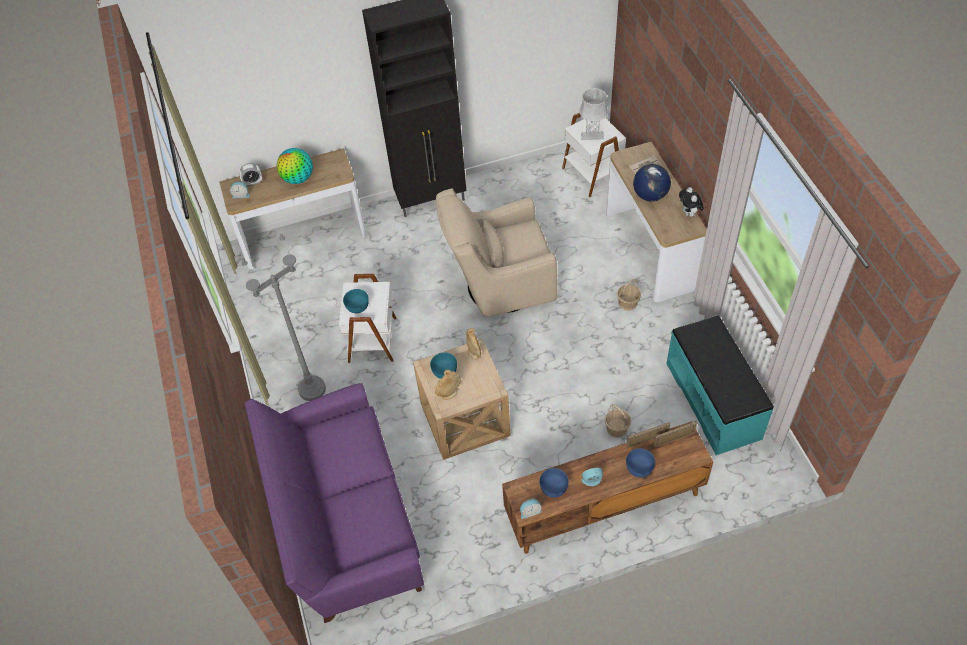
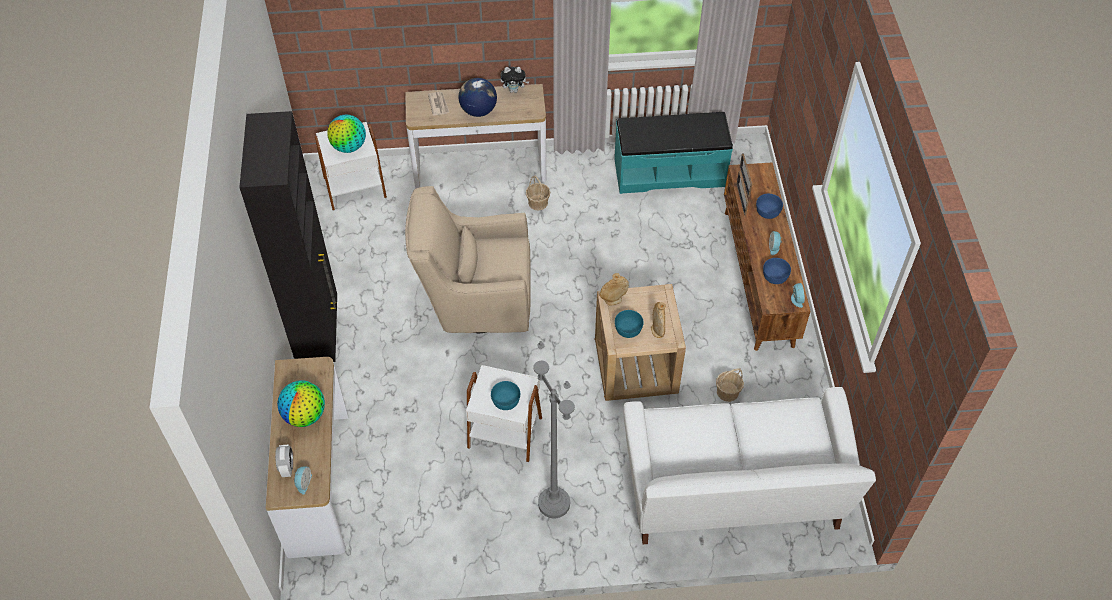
camera: 80 degrees left, 0 degrees up
purple sofa [245,383,424,623] -> white sofa [623,387,876,544]
beige armchair [436,188,558,317] -> beige armchair turned 90 degrees clockwise [405,186,531,333]
grey table lamp [579,88,608,140] -> globe [327,115,366,153]
basket [605,404,631,438] -> basket moved to [716,368,744,402]

